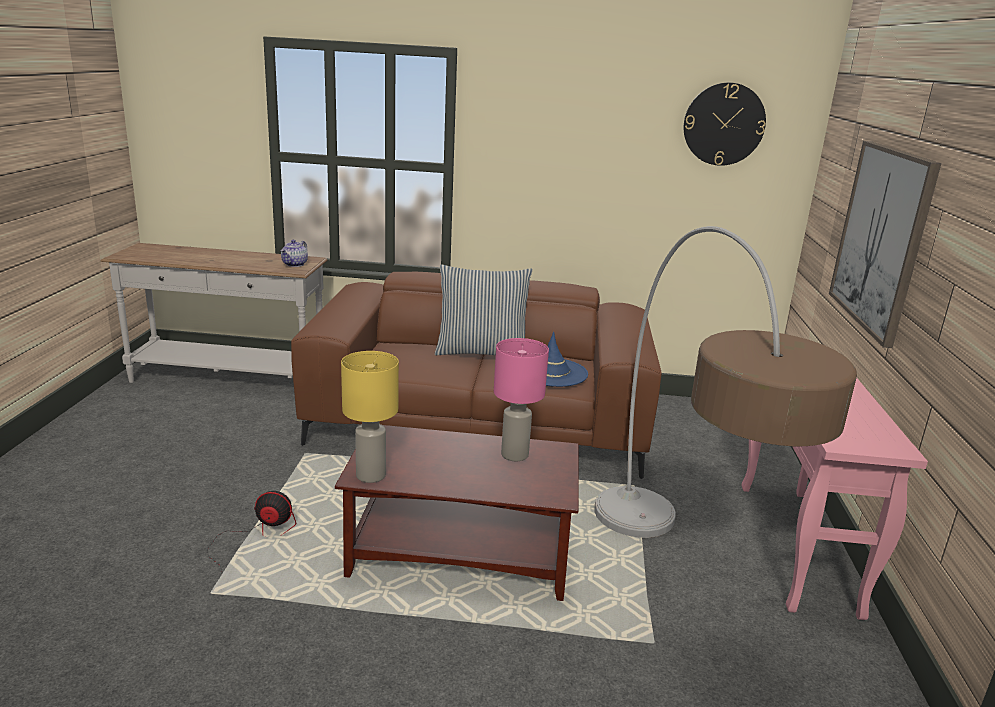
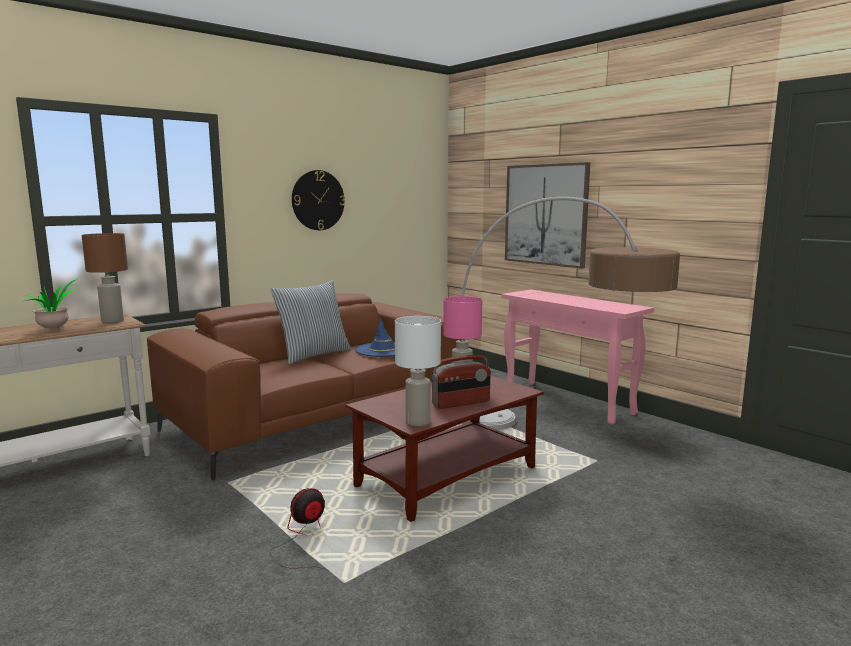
camera: 45 degrees left, 10 degrees down
teapot [280,240,308,267] -> brown table lamp [82,233,128,323]
yellow table lamp [341,351,399,483] -> white table lamp [395,316,441,426]
wall clock [684,82,766,166] -> wall clock moved to [292,170,345,230]
none -> potted plant [25,279,77,328]
none -> radio [432,355,491,409]

